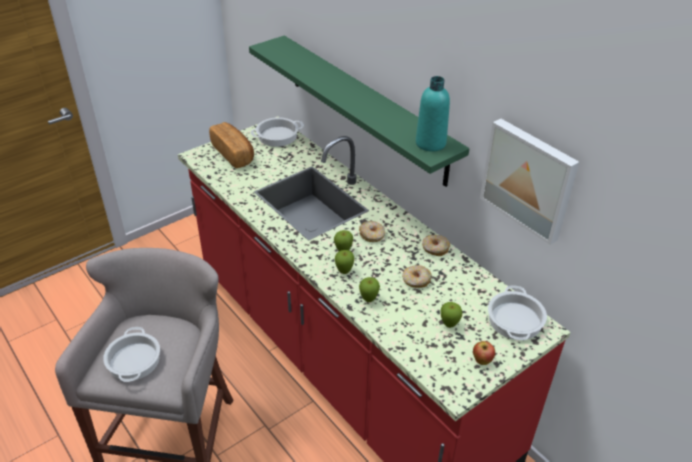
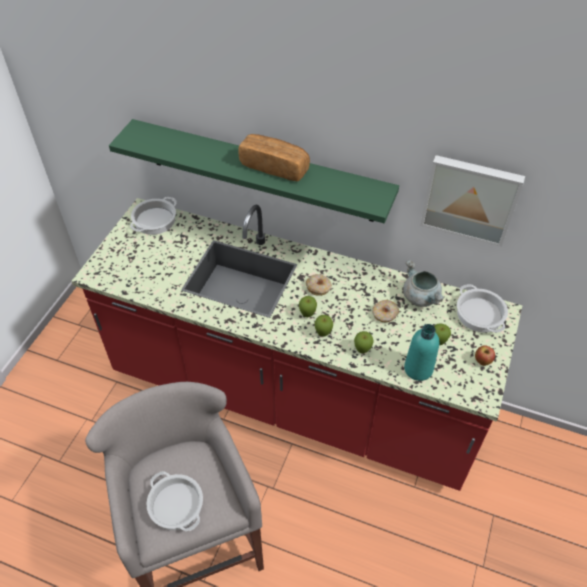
camera: 30 degrees left, 10 degrees up
bread [209,122,254,168] -> bread moved to [238,134,310,181]
turquoise bottle [416,76,450,152] -> turquoise bottle moved to [404,324,439,381]
donut [422,235,450,256] -> none
none -> grey cooking pot [403,260,445,307]

